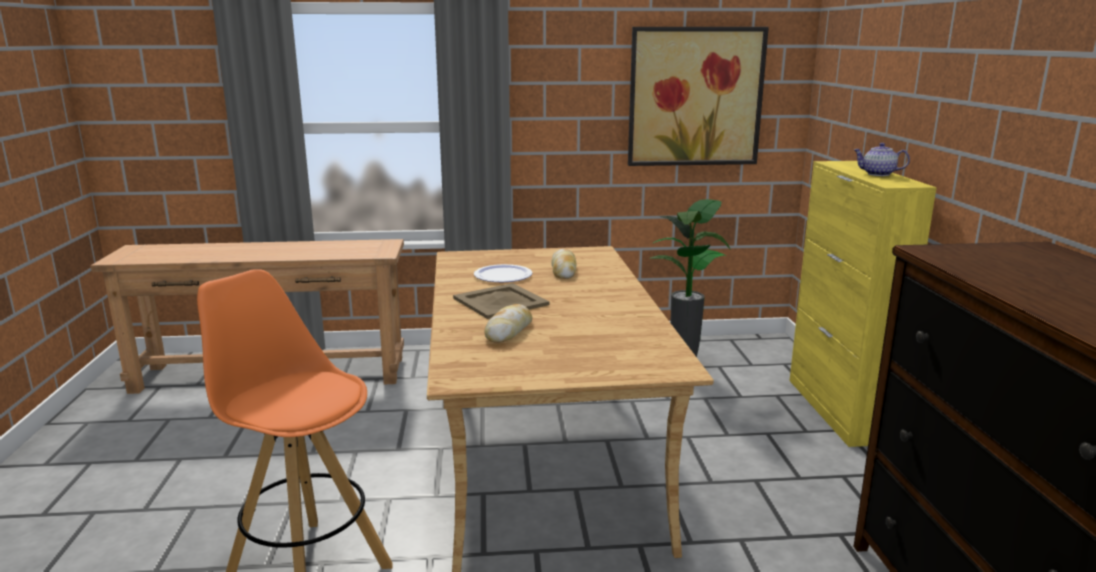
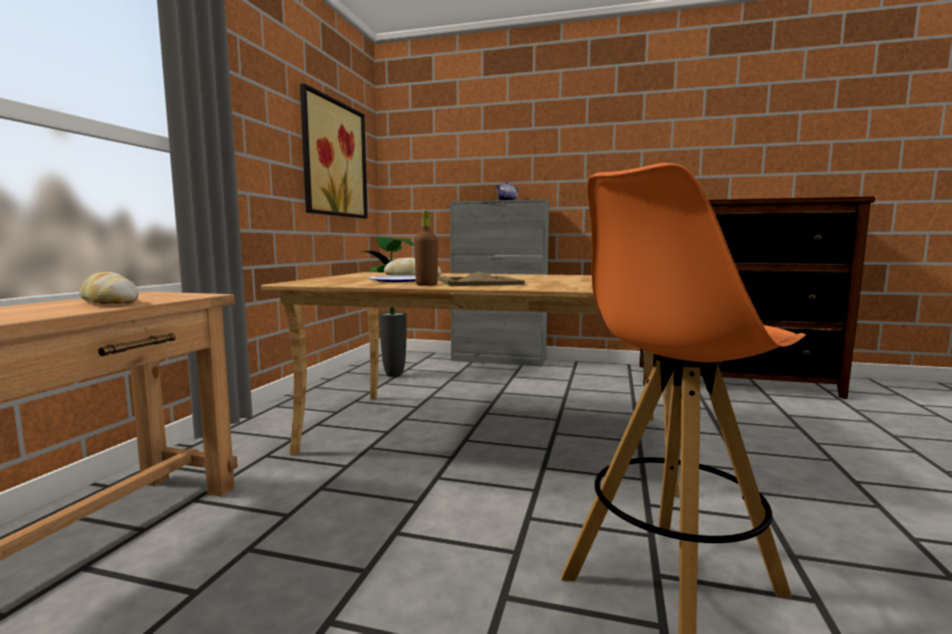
camera: 70 degrees left, 10 degrees down
bread [484,304,532,343] -> bread moved to [80,272,139,304]
yellow cabinet [790,161,937,447] -> grey cabinet [450,199,549,367]
none -> brown bottle [414,211,438,286]

